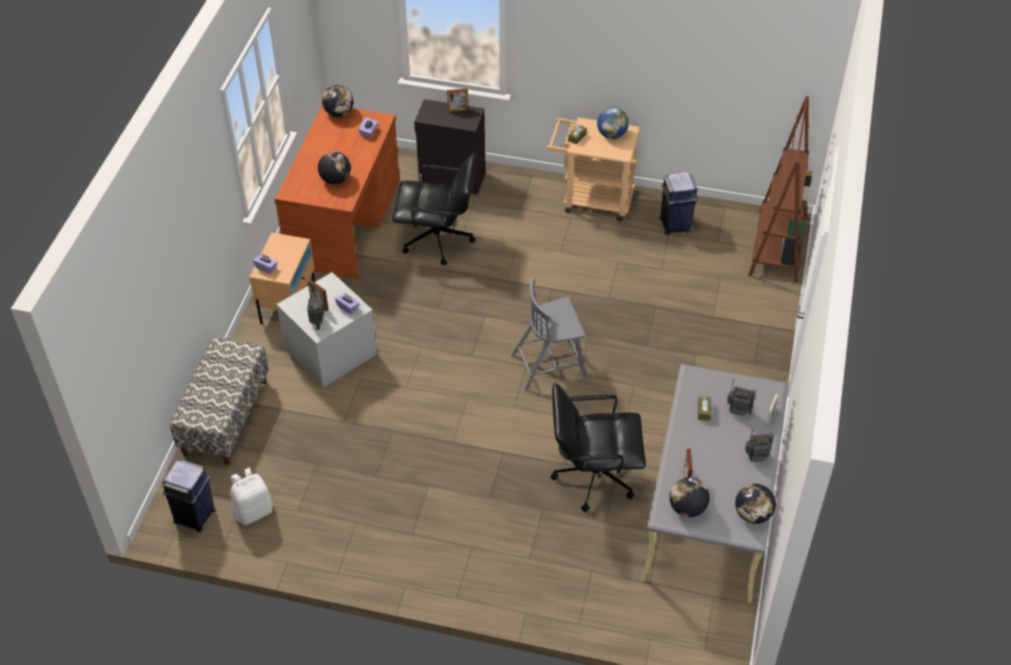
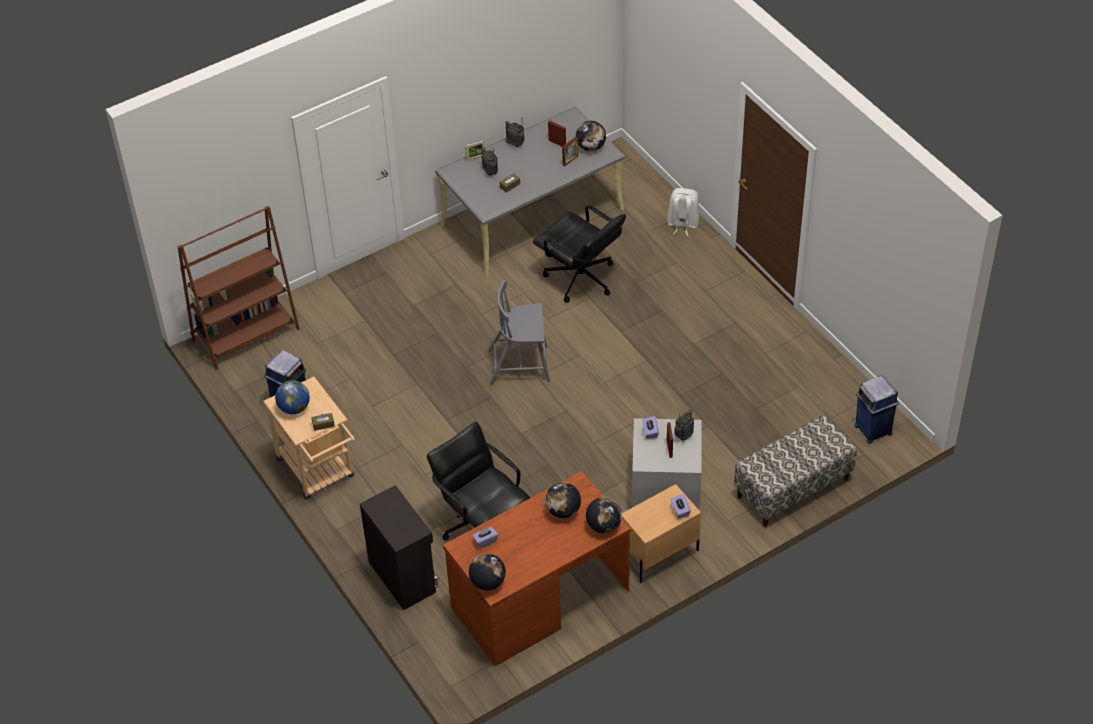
camera: 135 degrees left, 0 degrees up
white backpack [230,467,273,525] -> white backpack moved to [667,188,699,236]
picture frame [447,88,468,112] -> picture frame moved to [548,120,566,147]
grey chair [511,277,586,391] -> grey chair turned 150 degrees clockwise [488,280,550,385]
globe [735,484,776,524] -> globe moved to [586,497,622,533]

